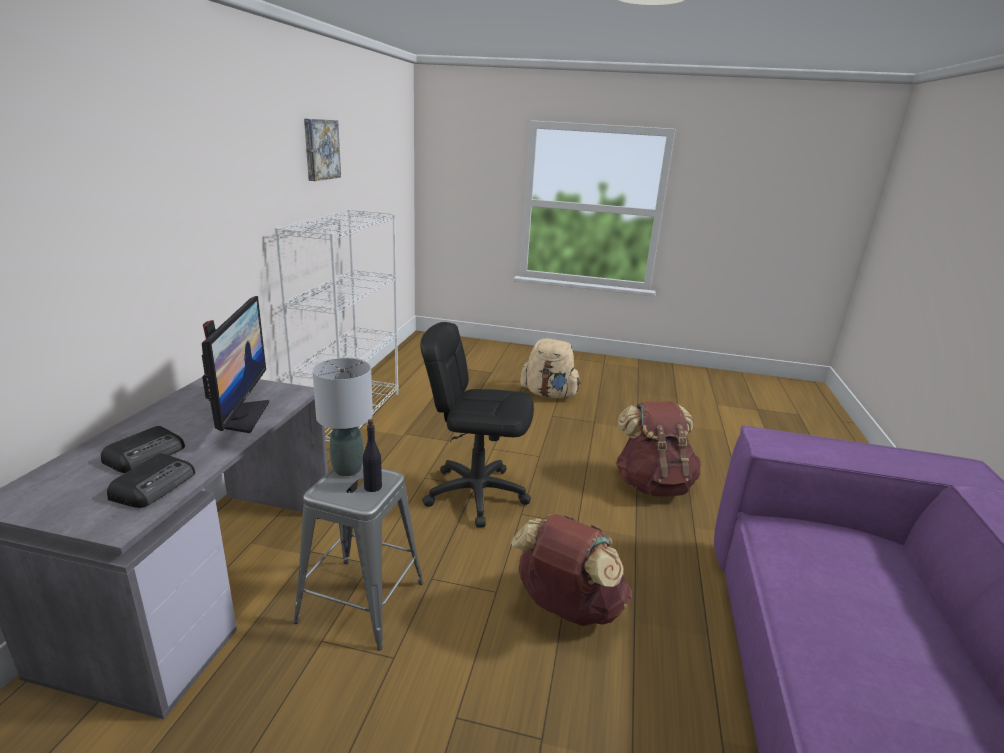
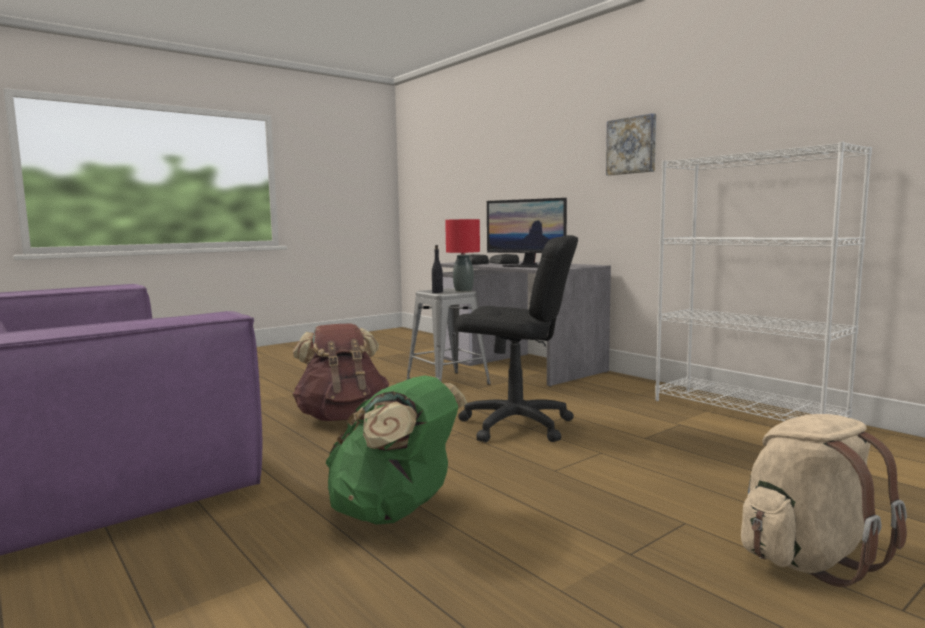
camera: 130 degrees right, 15 degrees down
picture [304,119,341,181] -> picture moved to [606,113,656,175]
grey table lamp [312,358,373,476] -> red table lamp [445,219,480,292]
black office chair [420,322,534,528] -> black office chair turned 60 degrees clockwise [456,235,578,442]
brown backpack [615,401,702,497] -> green backpack [326,376,467,525]

